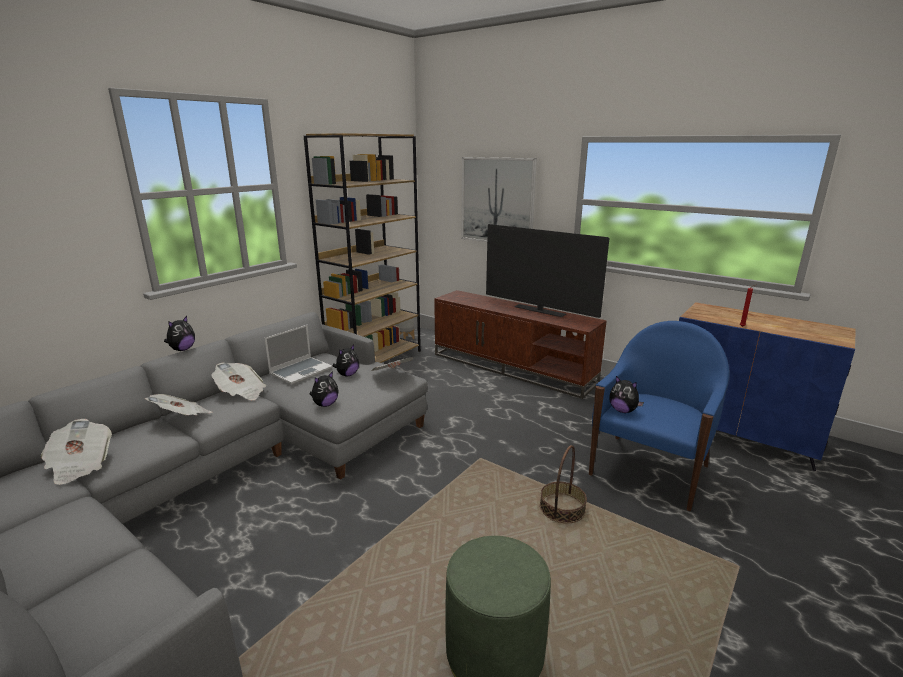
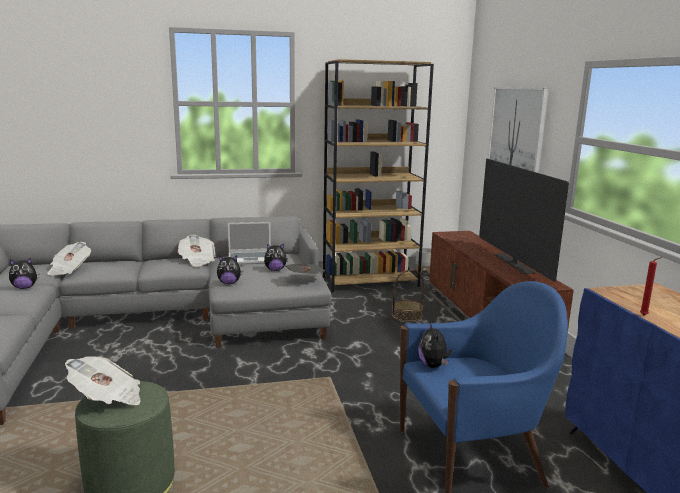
camera: 40 degrees right, 5 degrees down
newspaper [145,394,212,415] -> newspaper moved to [65,356,140,405]
plush toy [164,316,195,351] -> plush toy moved to [9,258,40,289]
basket [540,445,587,523] -> basket moved to [392,269,424,322]

